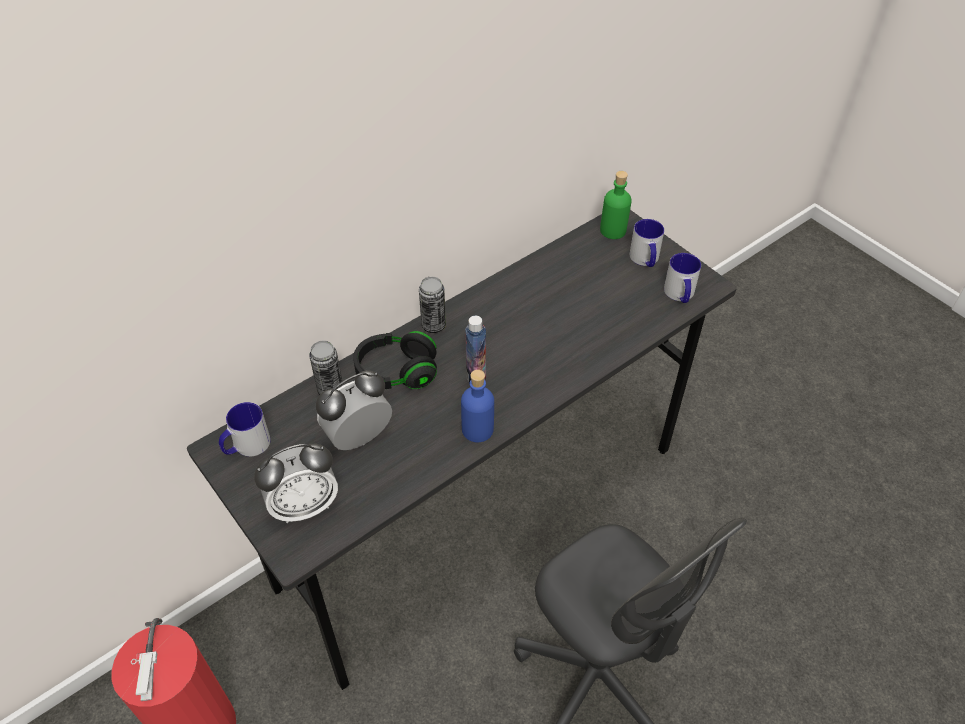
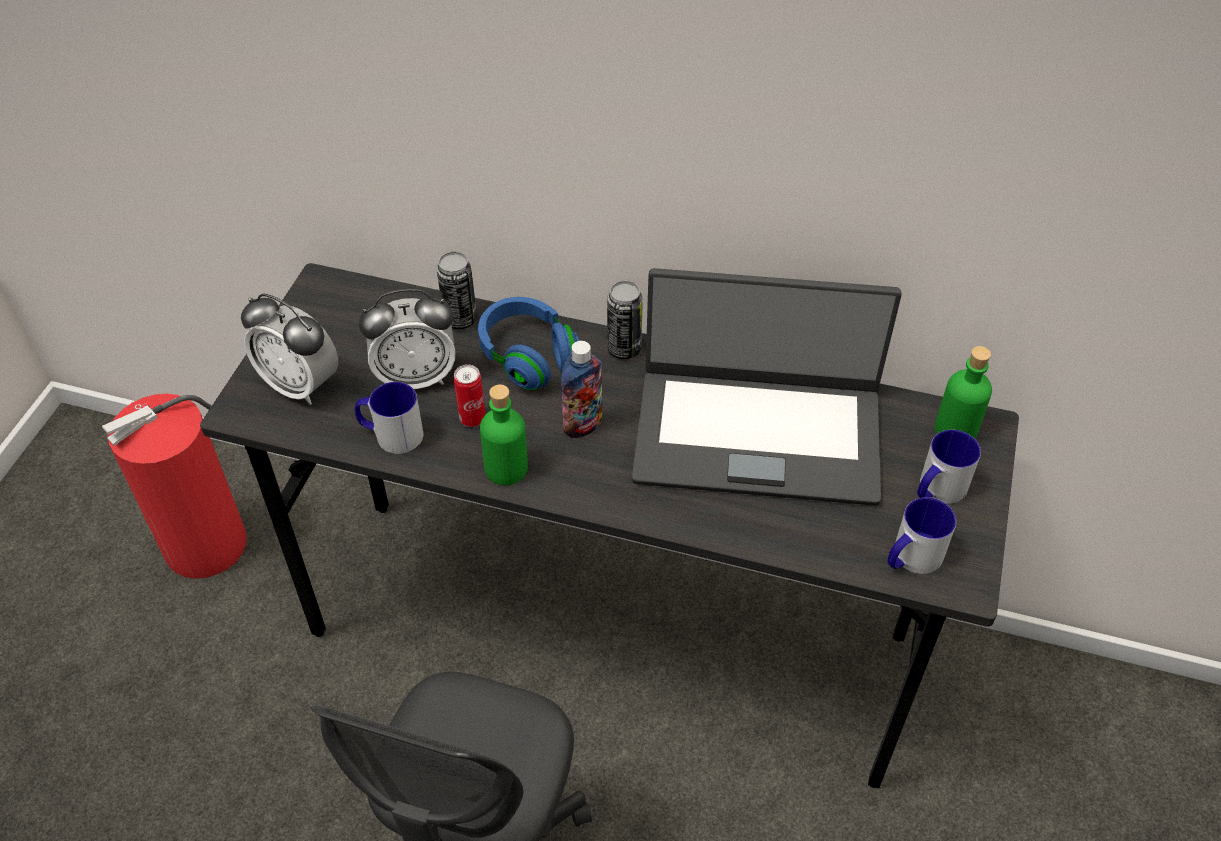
camera: 55 degrees right, 0 degrees up
mug [219,402,271,457] -> mug moved to [355,382,423,454]
alarm clock [316,370,392,450] -> alarm clock turned 150 degrees clockwise [359,289,455,389]
black headphones [353,331,437,389] -> blue headphones [478,297,579,390]
blue bottle [461,370,494,442] -> green bottle [480,385,528,485]
none -> can [454,364,485,427]
none -> laptop [632,268,902,506]

